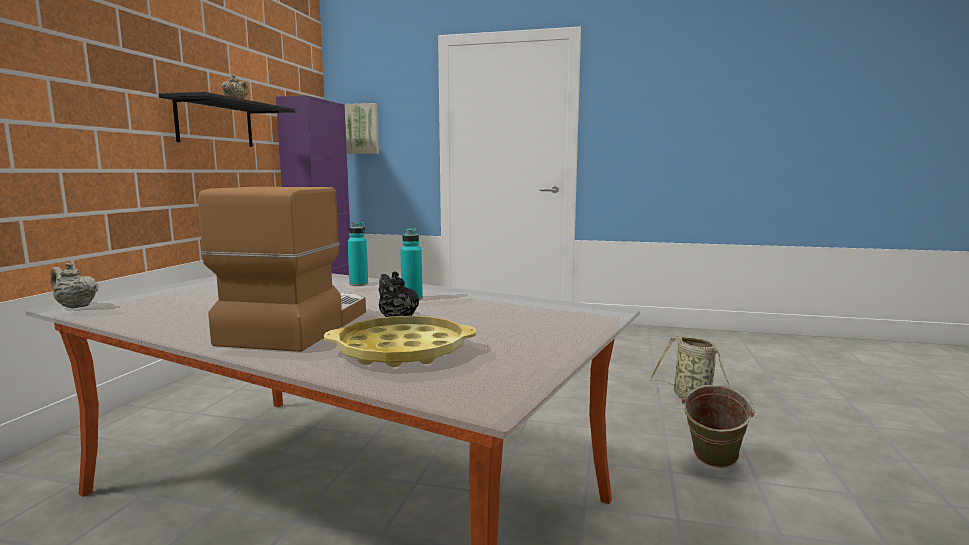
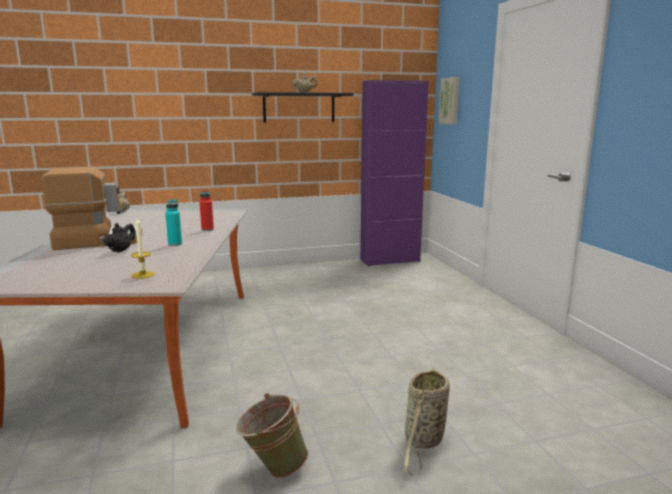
camera: 60 degrees right, 5 degrees up
yellow tray [323,316,476,367] -> none
turquoise bottle [348,222,368,286] -> red bottle [200,190,214,231]
none -> candle [131,218,155,279]

